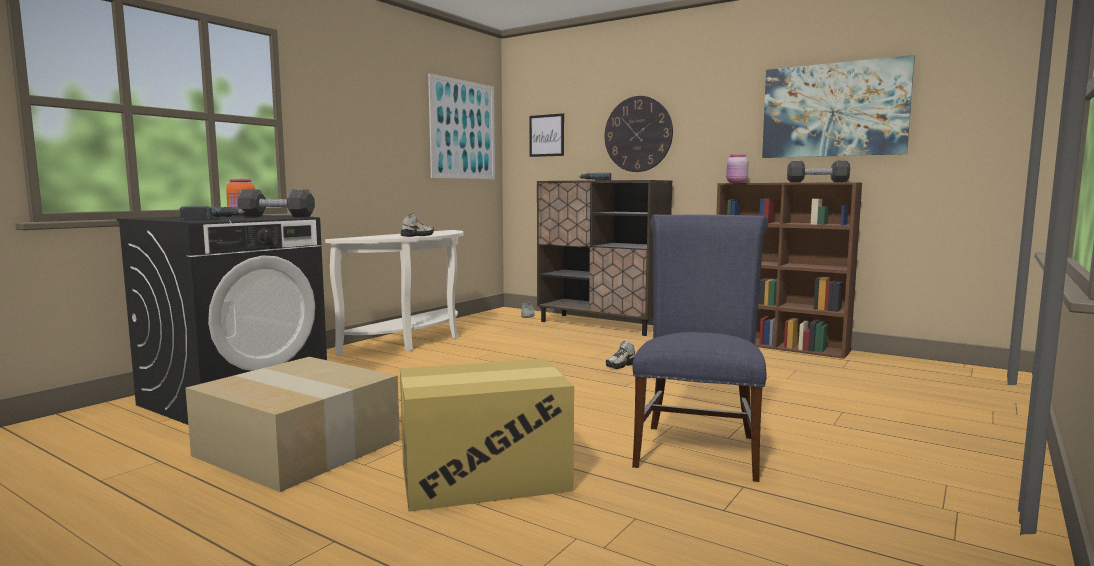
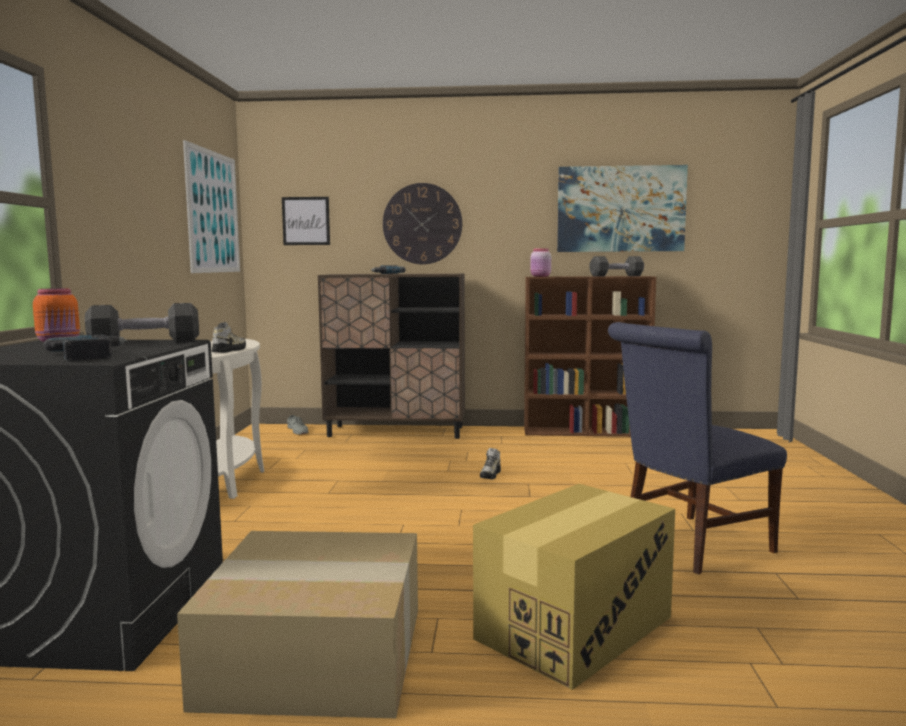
camera: 30 degrees left, 0 degrees up
blue chair [632,215,768,482] -> blue chair turned 105 degrees counterclockwise [608,322,787,574]

